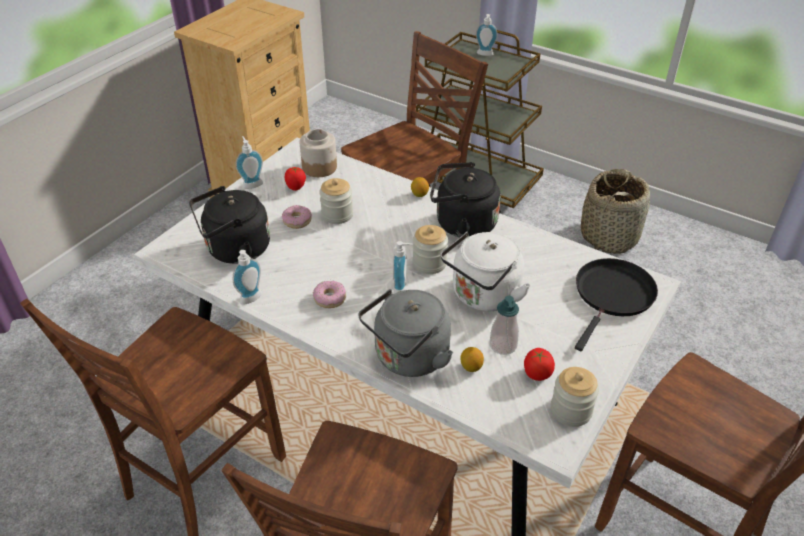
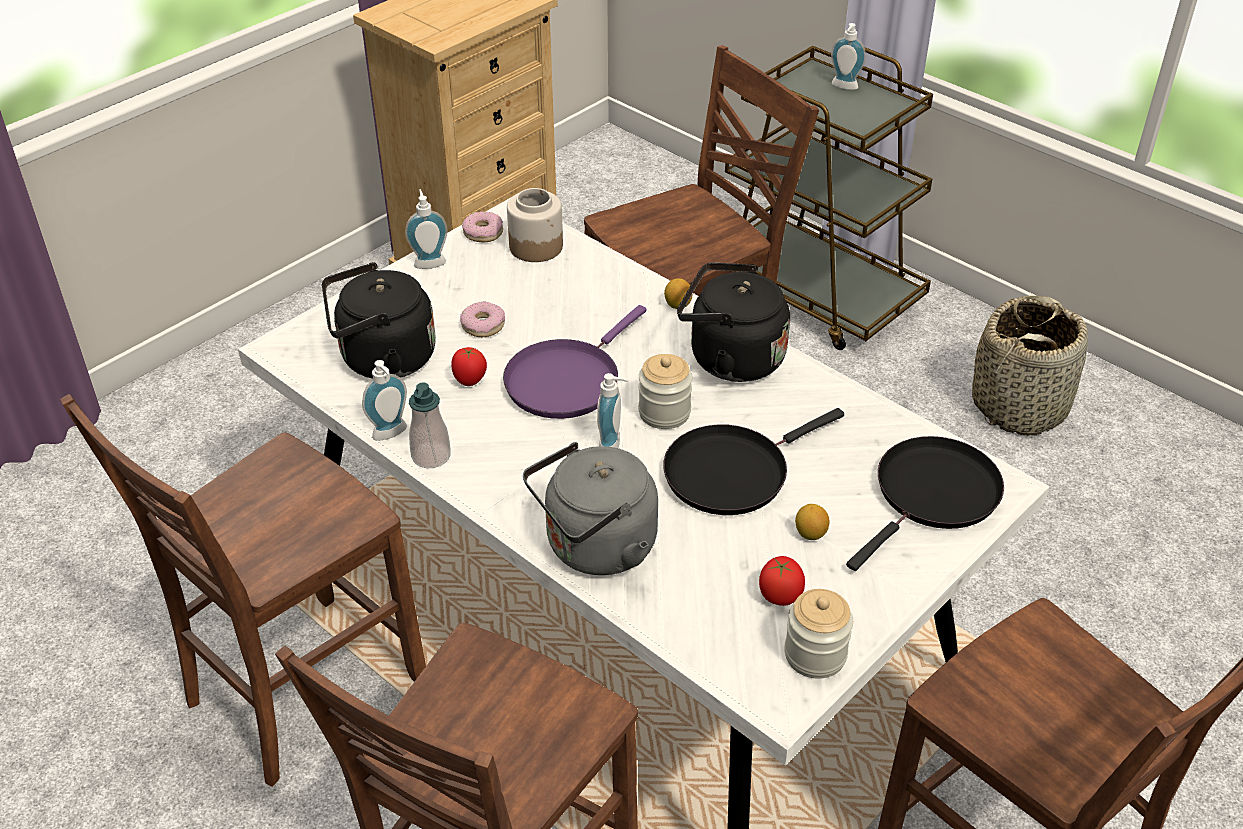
camera: 10 degrees right, 0 degrees up
tomato [285,167,306,191] -> tomato moved to [451,347,487,386]
donut [313,281,346,308] -> donut moved to [462,211,503,242]
jar [319,178,353,224] -> none
white kettle [441,232,531,311] -> black frying pan [663,408,844,515]
lemon [460,347,484,372] -> lemon moved to [795,504,829,540]
soap dispenser [489,296,519,355] -> soap dispenser moved to [409,382,451,468]
none -> purple frying pan [503,305,647,419]

